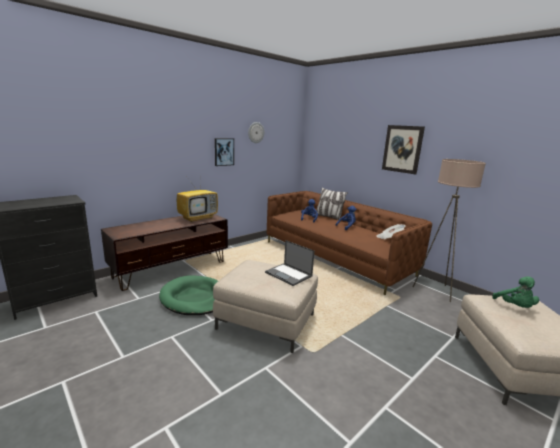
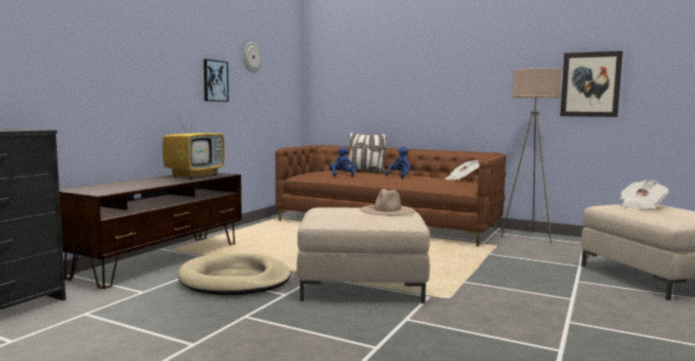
camera: 20 degrees left, 10 degrees down
green dog bed [159,275,218,315] -> beige dog bed [178,253,291,295]
laptop [265,240,314,286] -> beige hat [360,189,415,215]
picture [382,125,425,174] -> picture moved to [560,51,623,117]
green plush toy [492,276,539,308] -> newspaper [620,180,669,209]

